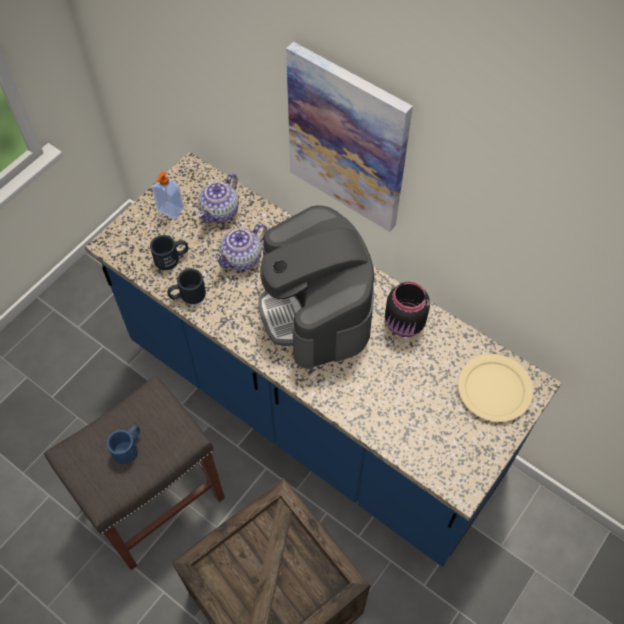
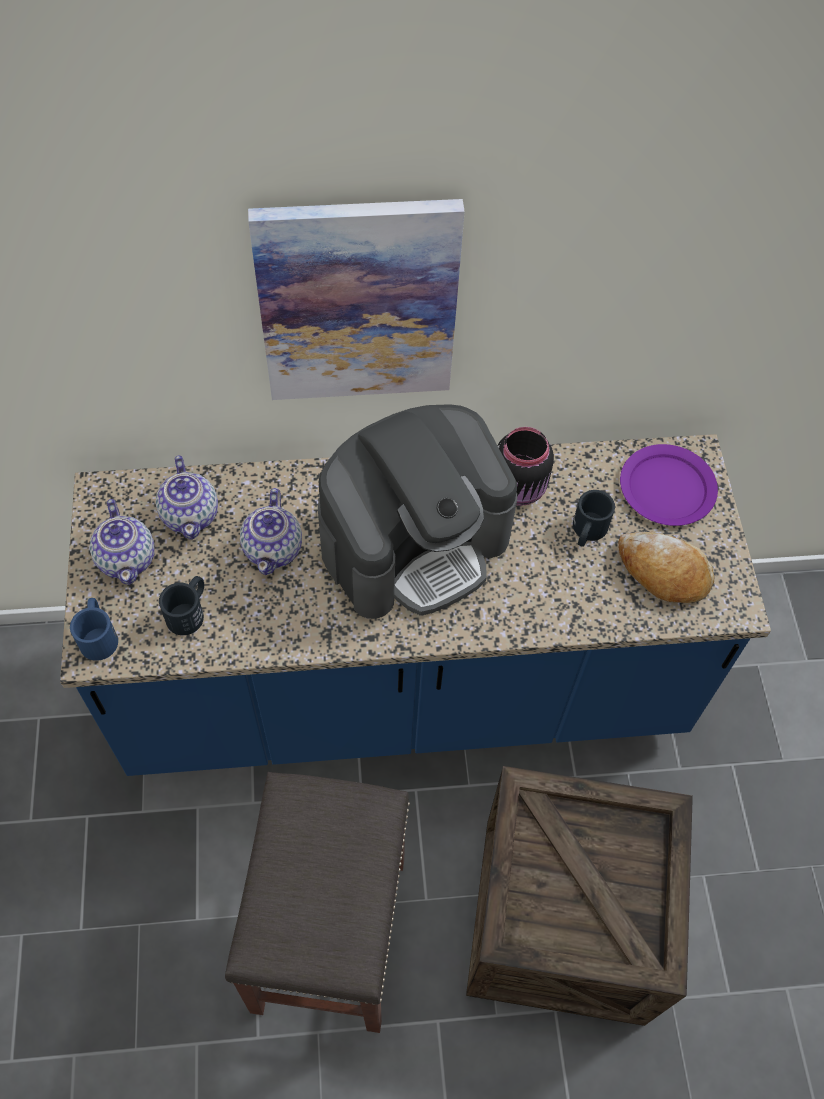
camera: 45 degrees left, 0 degrees up
blue mug [107,425,140,464] -> blue mug moved to [70,598,118,661]
soap dispenser [152,171,184,219] -> teapot [90,499,155,585]
black mug [167,269,206,304] -> black mug moved to [573,490,615,547]
coffee machine [258,205,374,369] -> coffee machine turned 60 degrees counterclockwise [318,404,517,619]
beige plate [458,354,533,422] -> purple plate [620,444,718,526]
none -> bread [618,532,714,603]

